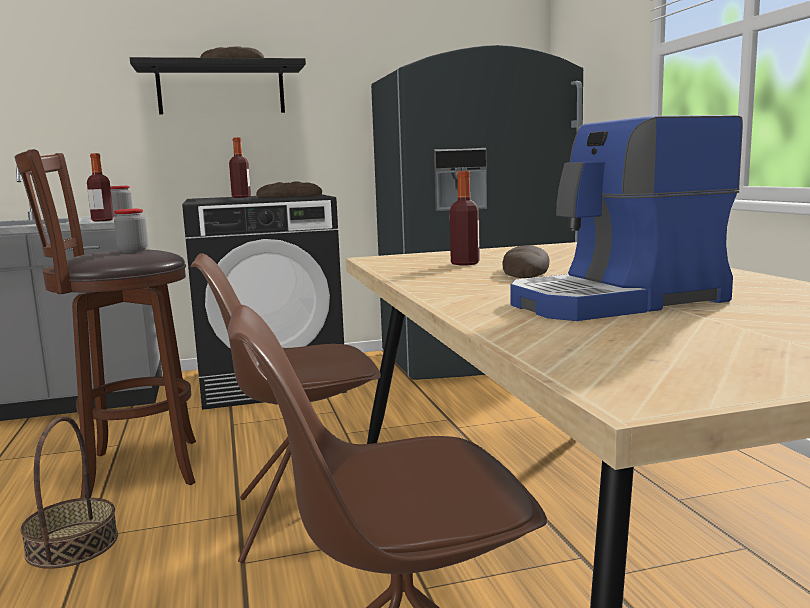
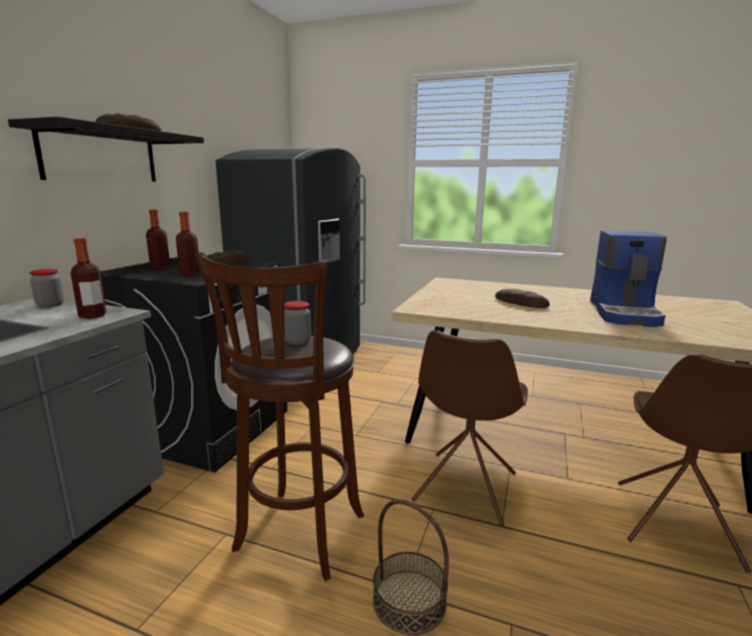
camera: 55 degrees left, 5 degrees up
bottle [450,171,480,265] -> bottle moved to [176,212,200,275]

